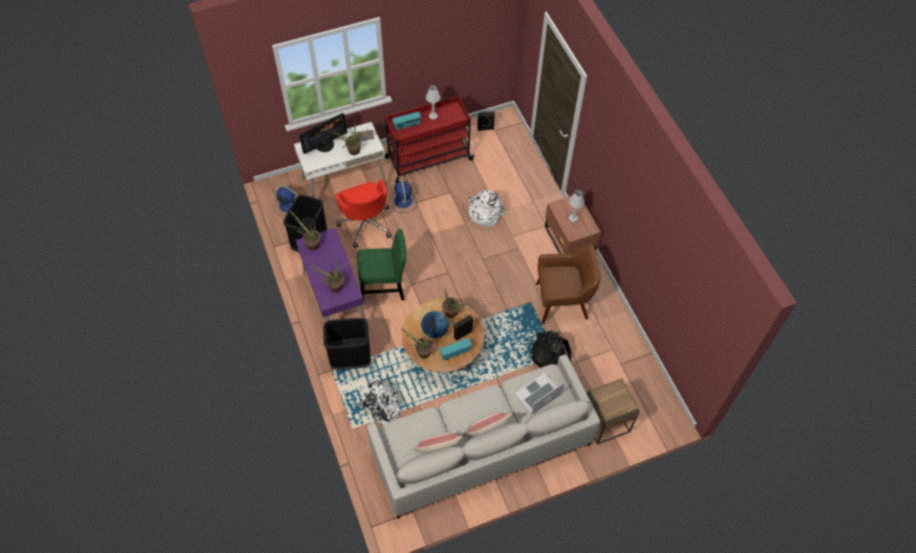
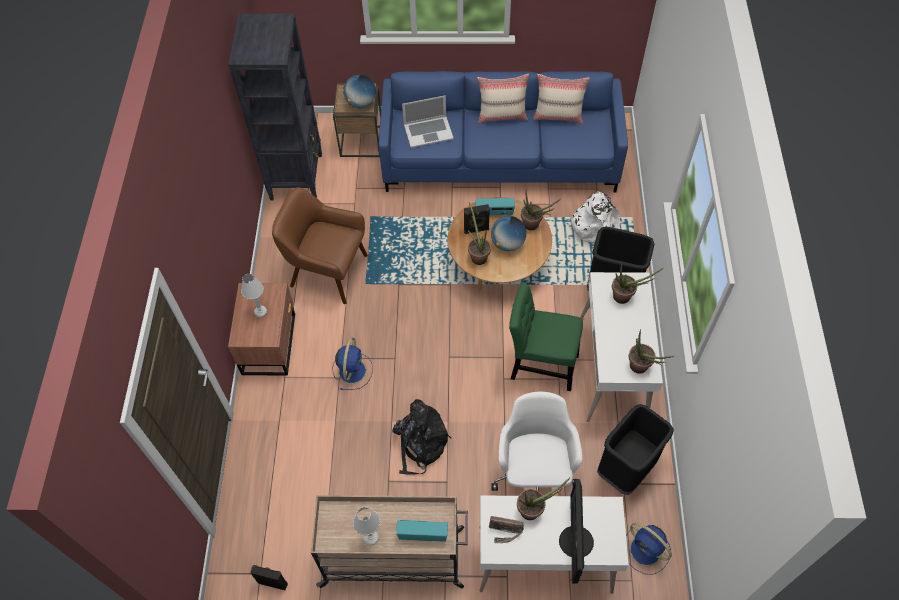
camera: 155 degrees left, 0 degrees up
purple desk [296,228,369,328] -> white desk [580,272,663,422]
monitor [299,113,347,154] -> monitor turned 75 degrees counterclockwise [559,479,594,584]
red office chair [334,179,391,248] -> white office chair [491,391,582,491]
grey sofa [367,355,600,519] -> blue sofa [379,71,628,192]
red cart [381,96,475,183] -> beige cart [311,495,468,589]
blue fan [390,176,418,213] -> blue fan moved to [333,338,373,390]
white backpack [468,189,506,227] -> none
black backpack [530,330,572,368] -> black backpack moved to [392,399,452,475]
none -> black bookcase [228,14,322,200]
none -> globe [343,75,376,108]

